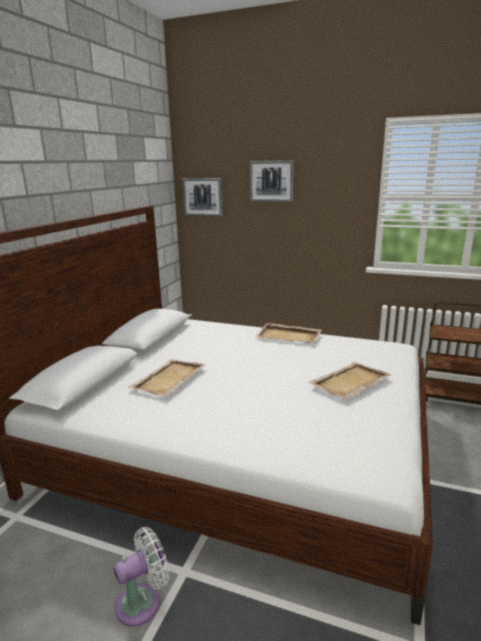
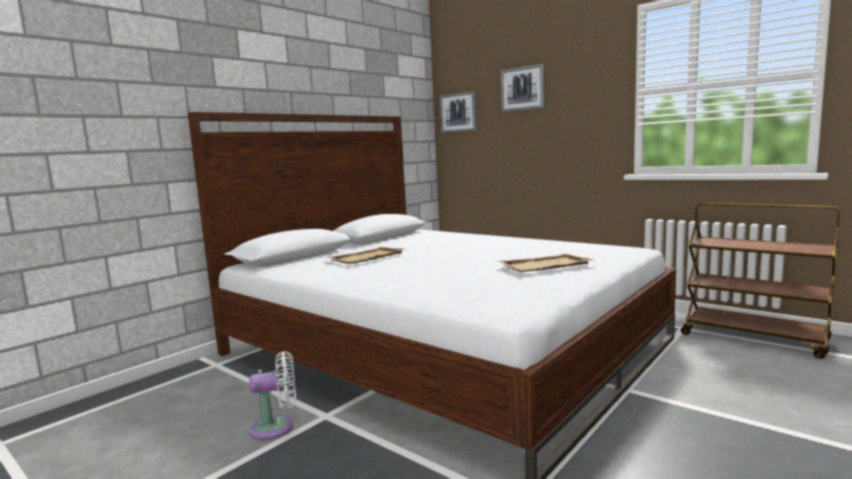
camera: 20 degrees right, 10 degrees down
beige tray [255,323,322,343] -> none

